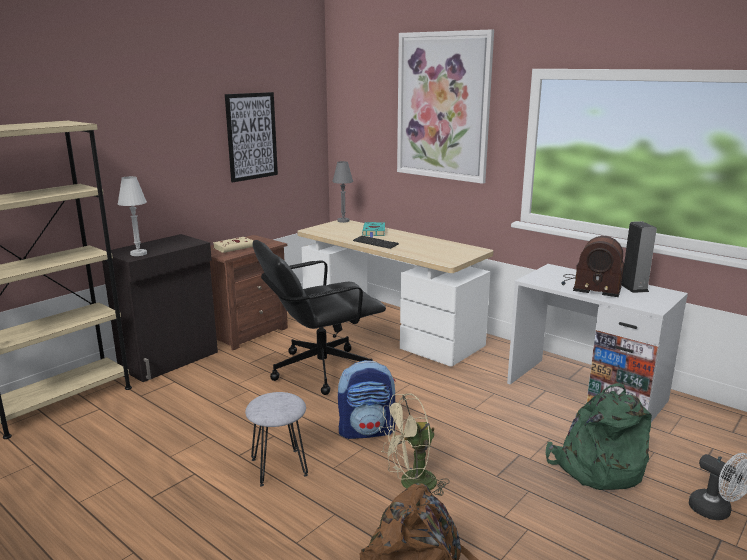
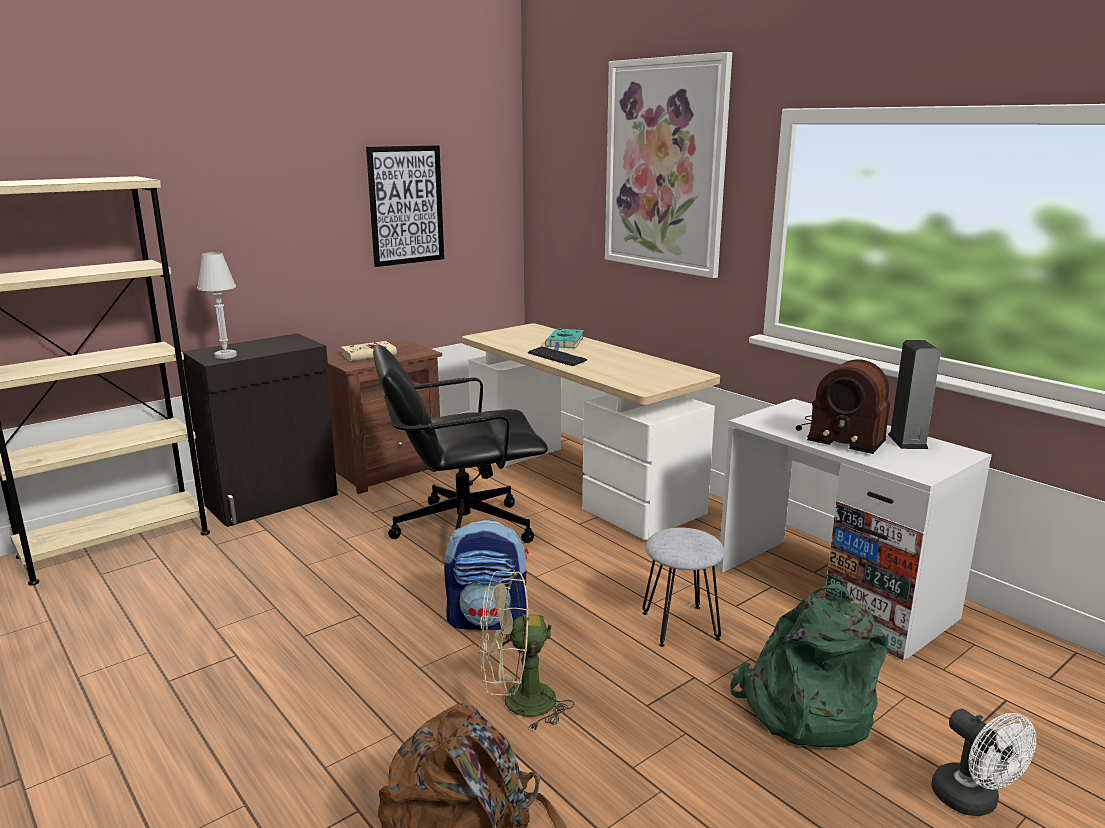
camera: 10 degrees right, 0 degrees up
grey stool [245,392,308,486] -> grey stool moved to [642,528,725,647]
grey table lamp [332,161,353,223] -> none

